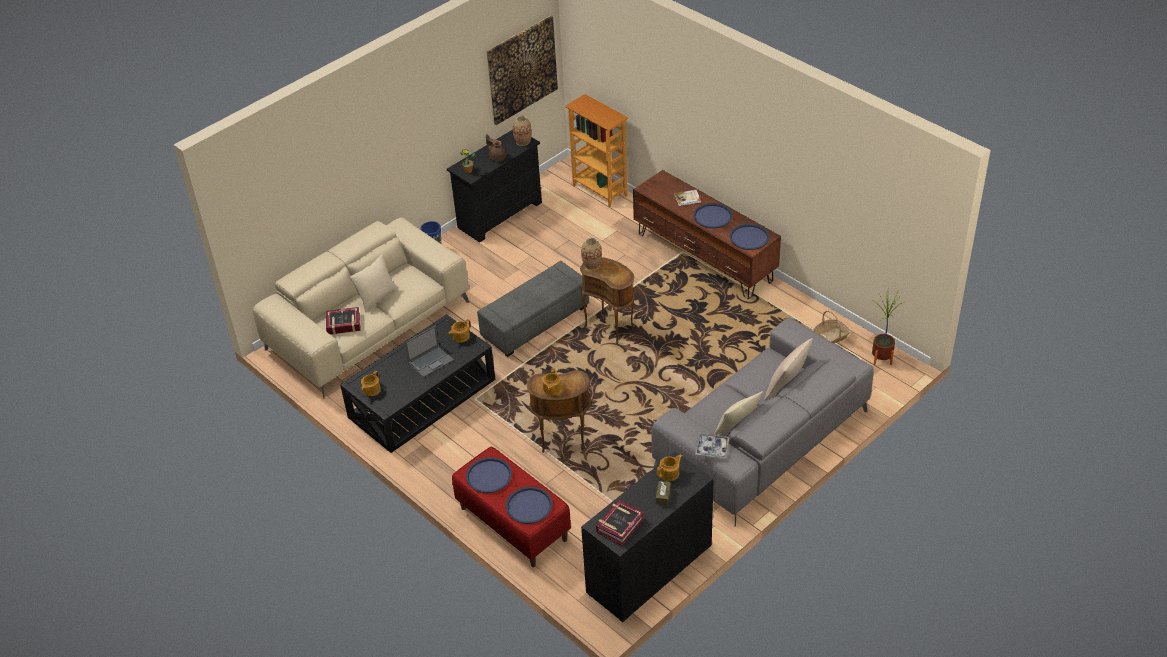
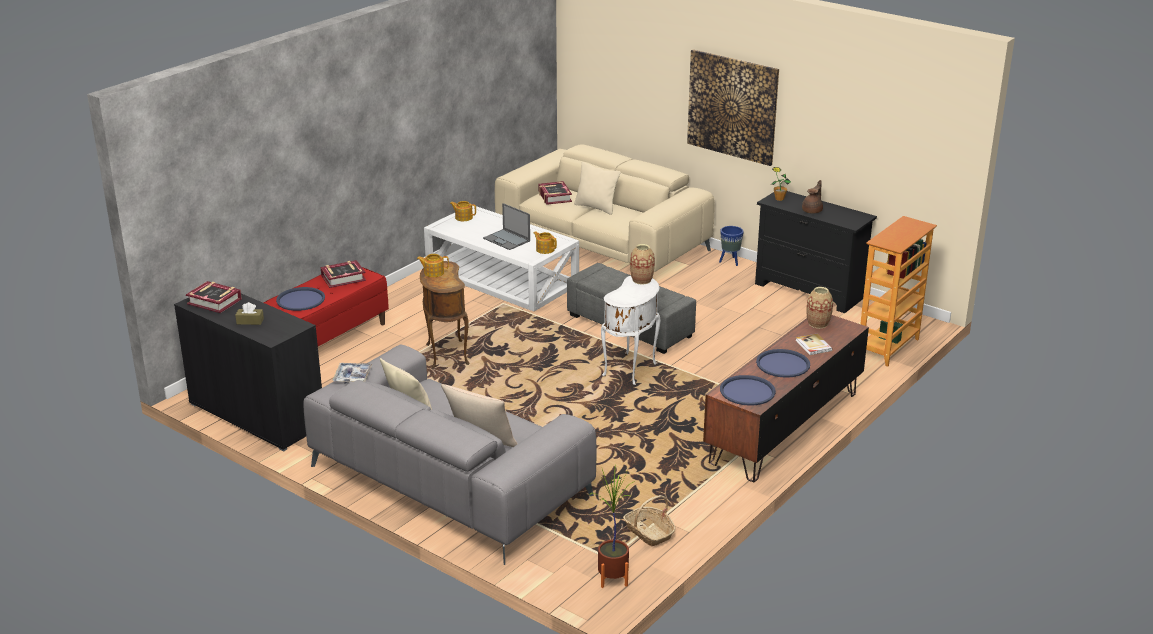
camera: 80 degrees right, 15 degrees down
black coffee table [340,314,495,453] -> white coffee table [424,206,579,311]
blue tray [466,457,512,493] -> book [321,260,366,288]
picture [486,15,558,125] -> picture moved to [687,49,779,166]
vase [512,116,532,146] -> vase moved to [806,287,833,329]
brown side table [580,257,635,344] -> white side table [601,276,660,385]
teapot [657,454,682,481] -> none

